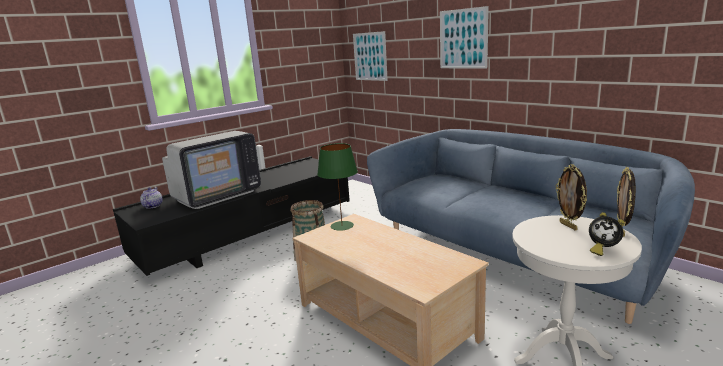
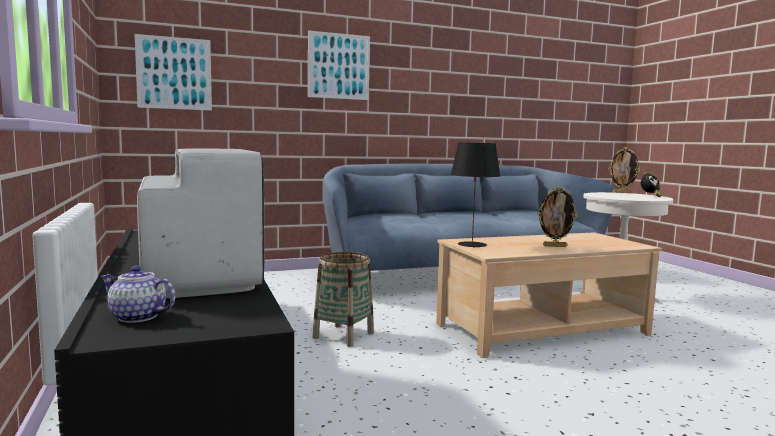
camera: 70 degrees left, 10 degrees down
green table lamp [317,143,358,231] -> black table lamp [451,142,500,247]
picture frame [556,164,587,231] -> picture frame moved to [537,186,578,247]

